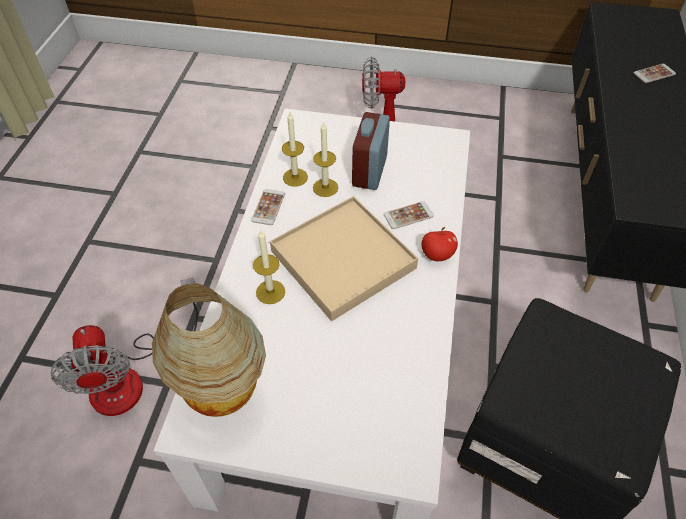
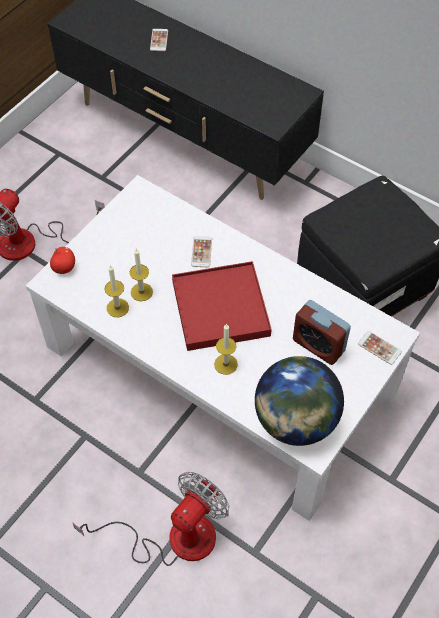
camera: 65 degrees left, 5 degrees up
fan [51,277,198,416] -> fan turned 60 degrees counterclockwise [73,472,229,566]
table lamp [152,283,266,417] -> globe [255,356,344,446]
phone [251,189,285,225] -> phone moved to [358,331,402,365]
beige tray [270,196,418,321] -> red tray [172,261,272,351]
alarm clock [352,112,390,190] -> alarm clock moved to [293,300,351,365]
apple [422,227,458,261] -> apple moved to [50,247,75,274]

